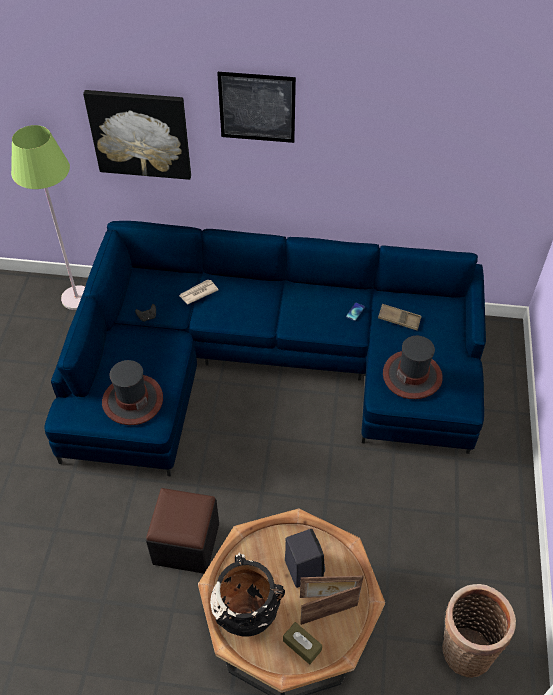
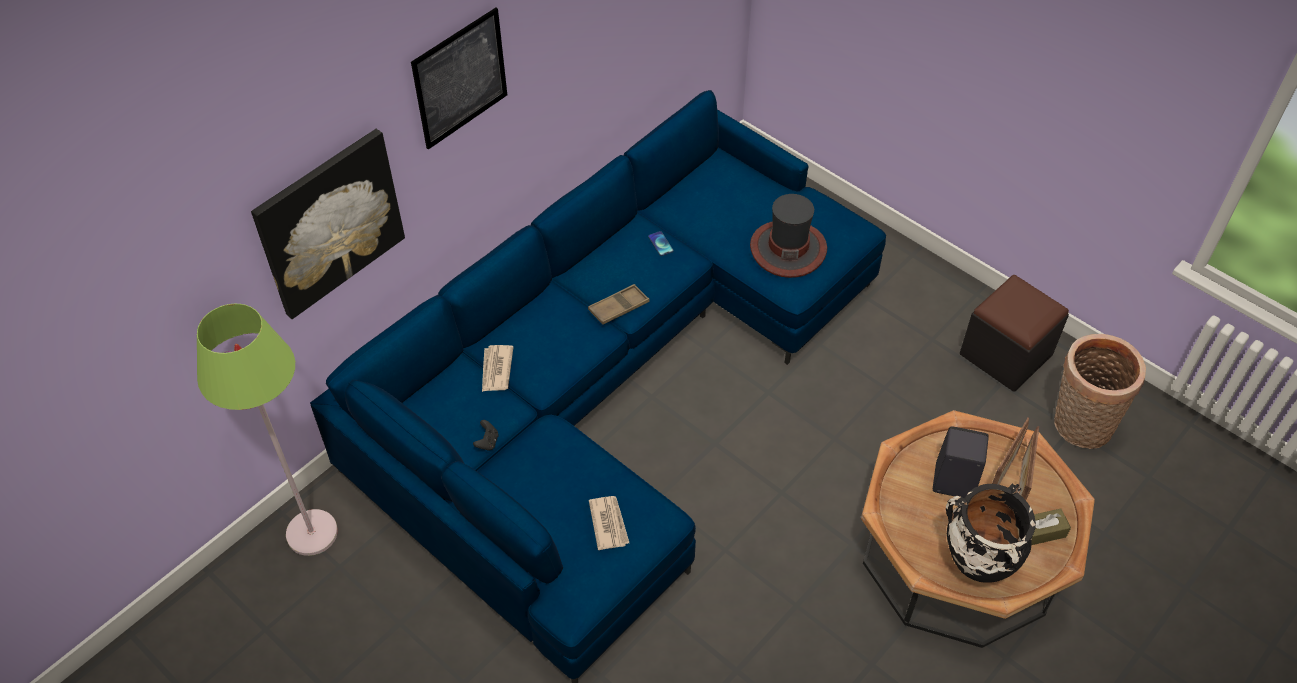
camera: 55 degrees left, 0 degrees up
hat [102,360,163,425] -> newspaper [589,496,629,550]
black ottoman [146,488,219,574] -> black ottoman moved to [960,275,1069,392]
brown tray [378,304,422,331] -> brown tray moved to [588,284,650,325]

